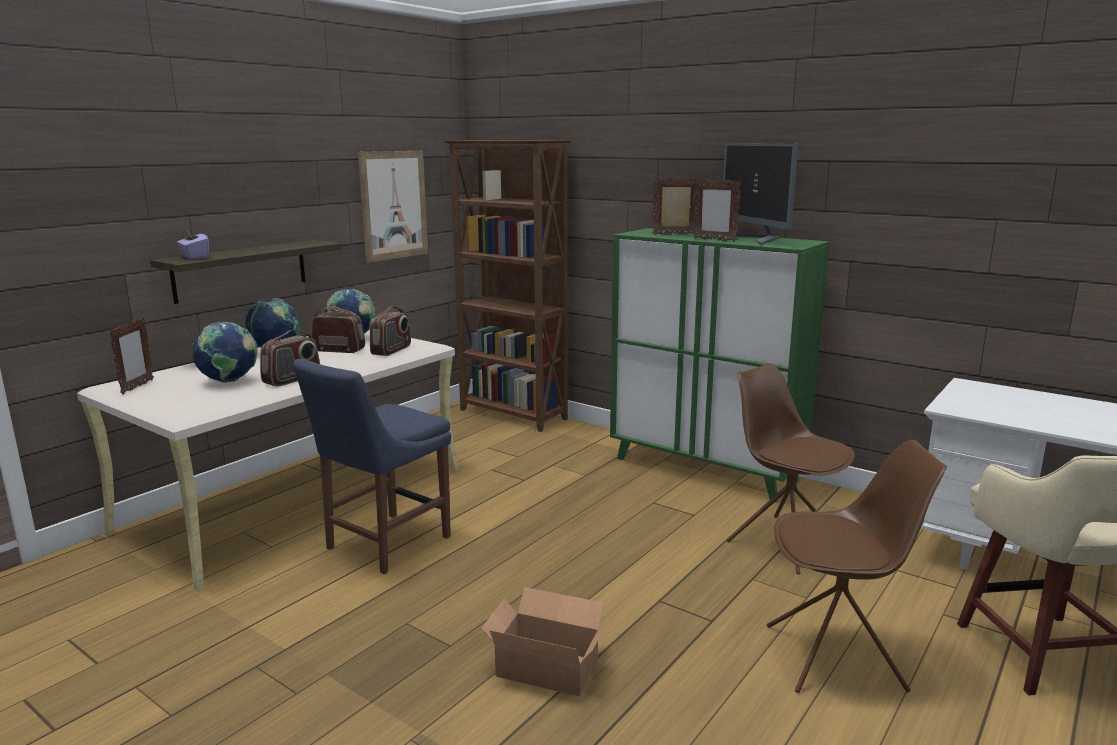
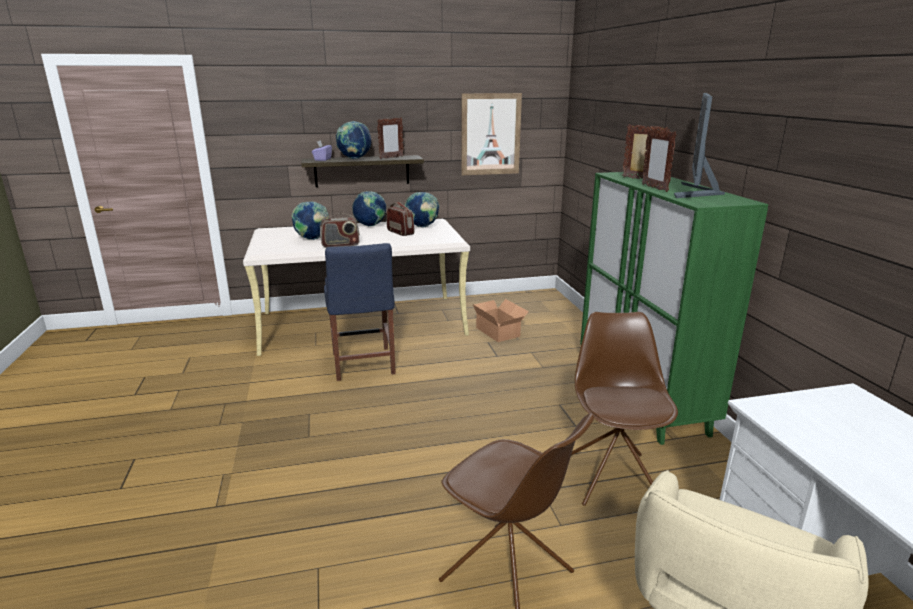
camera: 40 degrees right, 5 degrees up
picture frame [109,317,154,394] -> picture frame moved to [377,117,404,159]
blue chair [293,358,451,574] -> blue chair turned 90 degrees counterclockwise [324,243,396,381]
radio [370,306,411,356] -> none
brown bookcase [444,140,571,432] -> none
cardboard box [481,587,609,696] -> cardboard box moved to [473,299,529,342]
none -> globe [336,121,371,159]

